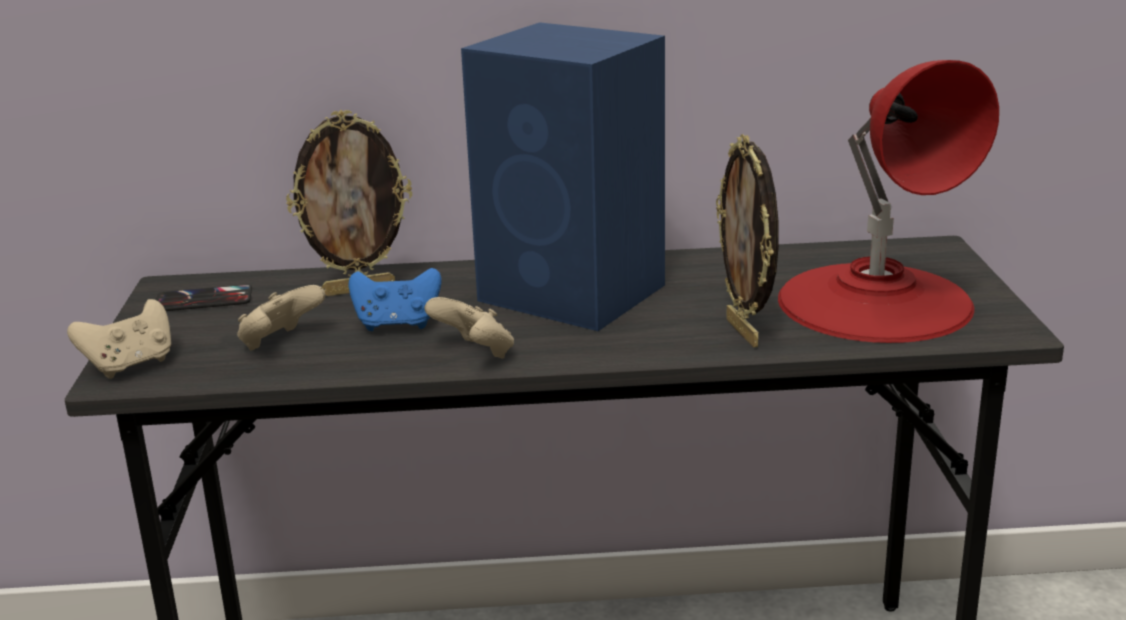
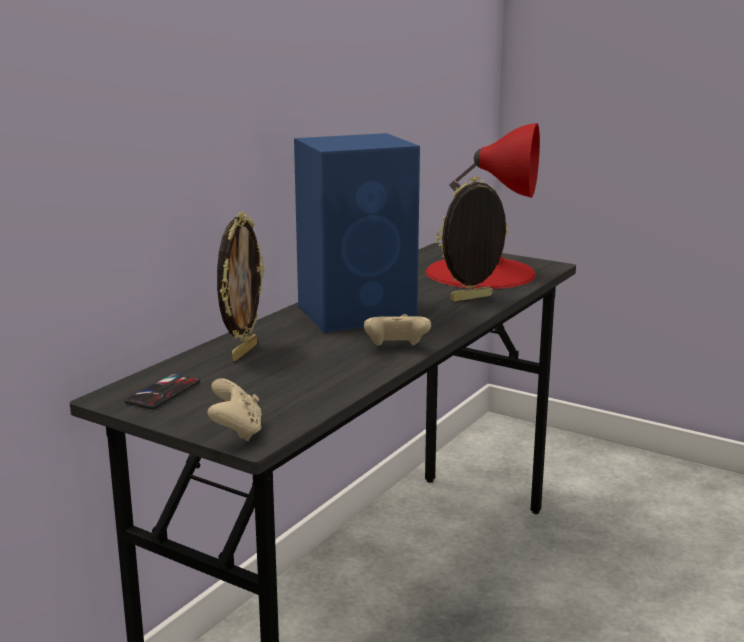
camera: 55 degrees left, 5 degrees down
beige game controller [237,285,325,350] -> none
blue game controller [349,268,442,331] -> none
picture frame [716,134,779,348] -> picture frame turned 135 degrees clockwise [436,177,508,301]

